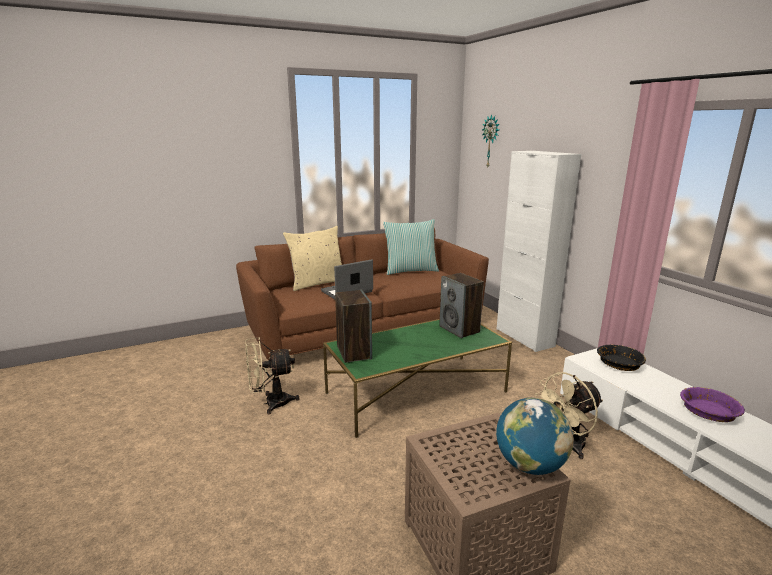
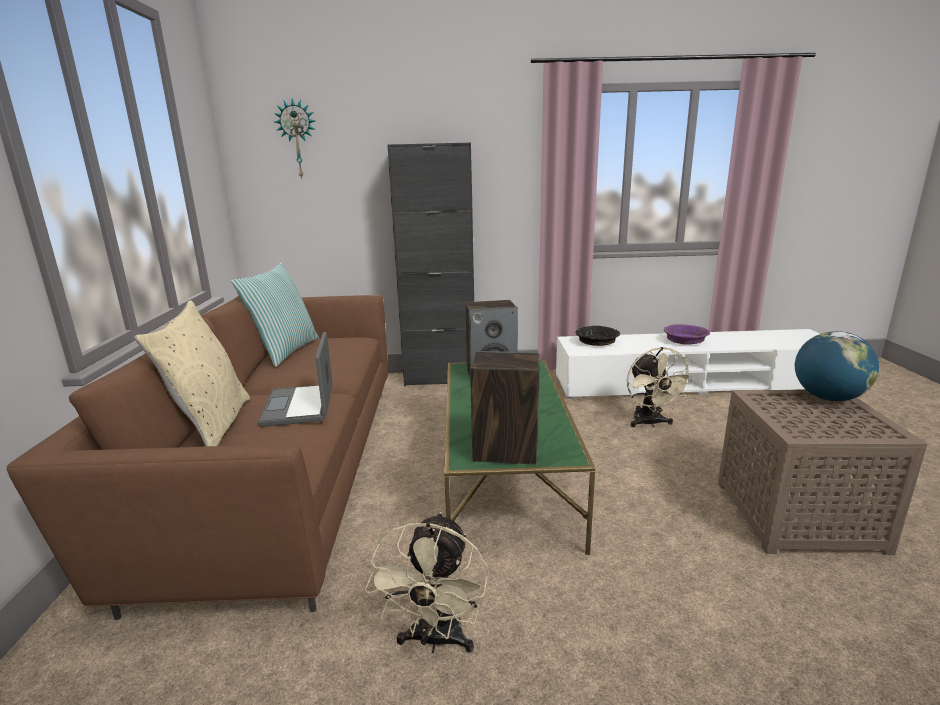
camera: 65 degrees left, 0 degrees up
white cabinet [497,151,581,352] -> black cabinet [388,142,474,386]

